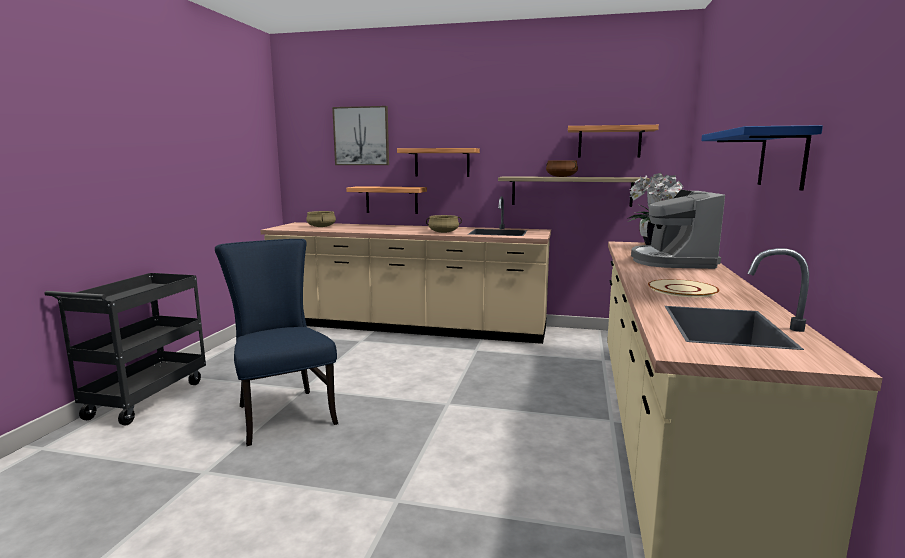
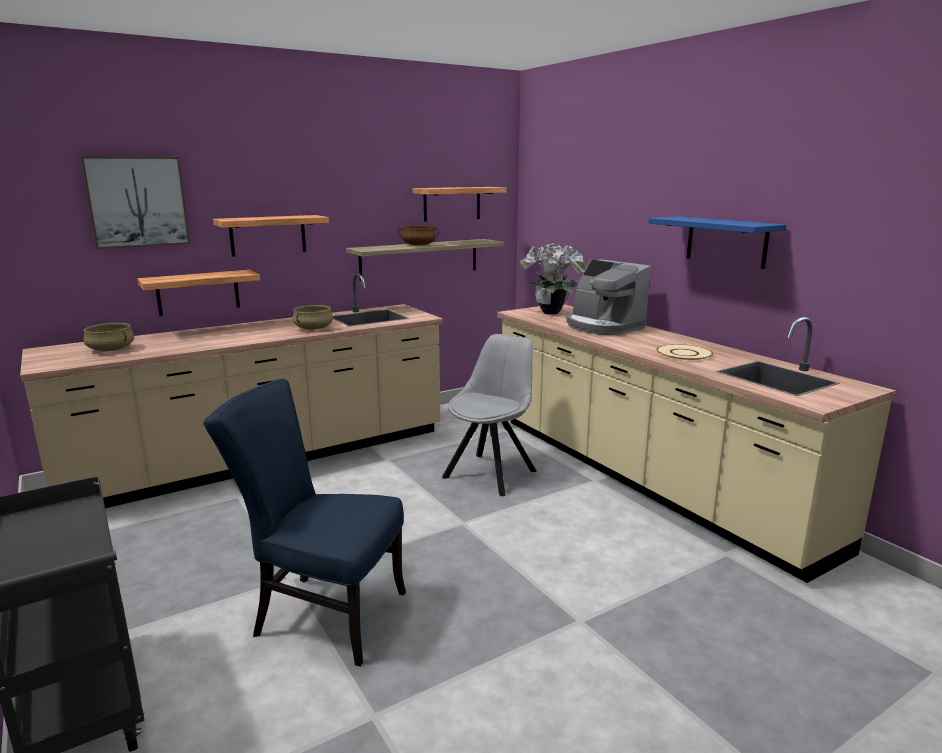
camera: 45 degrees left, 5 degrees up
none -> grey chair [442,334,537,496]

